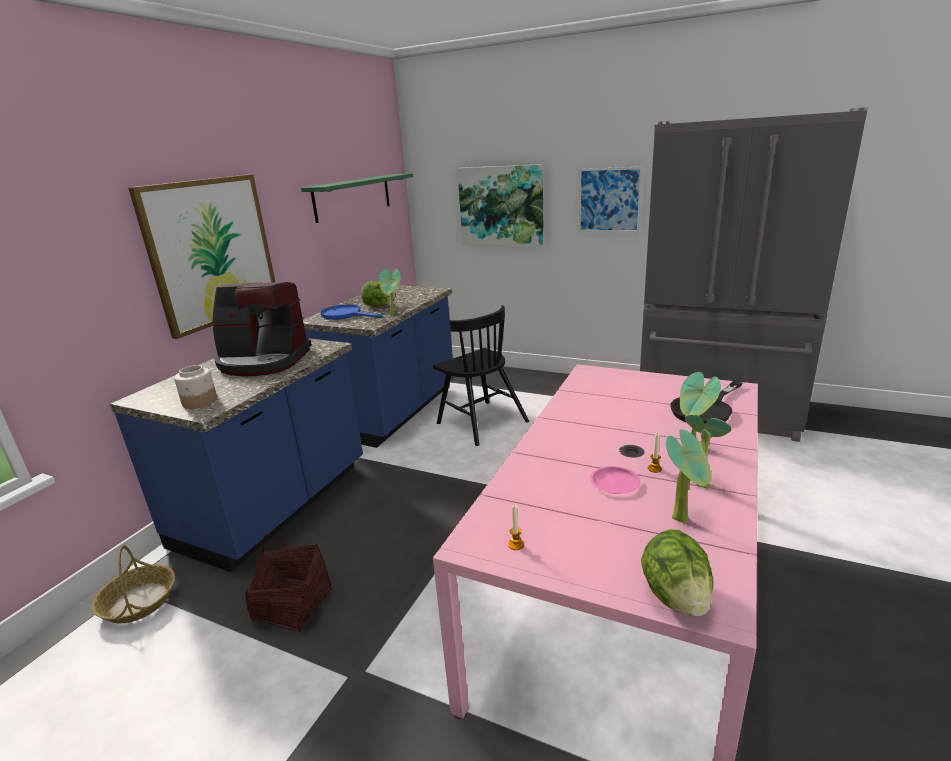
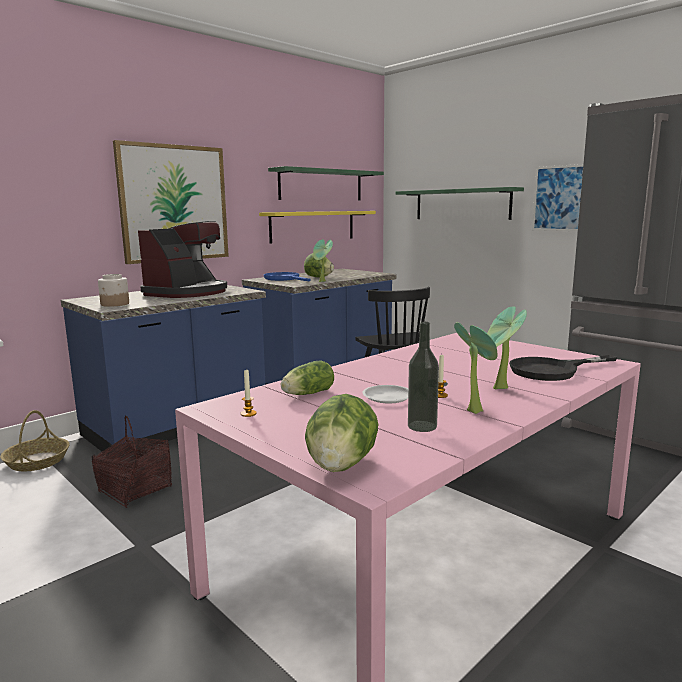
camera: 20 degrees right, 10 degrees down
coffee machine [213,282,312,377] -> coffee machine turned 90 degrees counterclockwise [138,221,227,298]
picture [457,164,544,246] -> green shelf [396,187,524,220]
pink plate [590,466,641,494] -> white plate [362,385,408,404]
potted plant [666,429,711,524] -> bottle [408,322,439,432]
none -> yellow shelf [259,211,376,244]
none -> lettuce [281,360,334,395]

